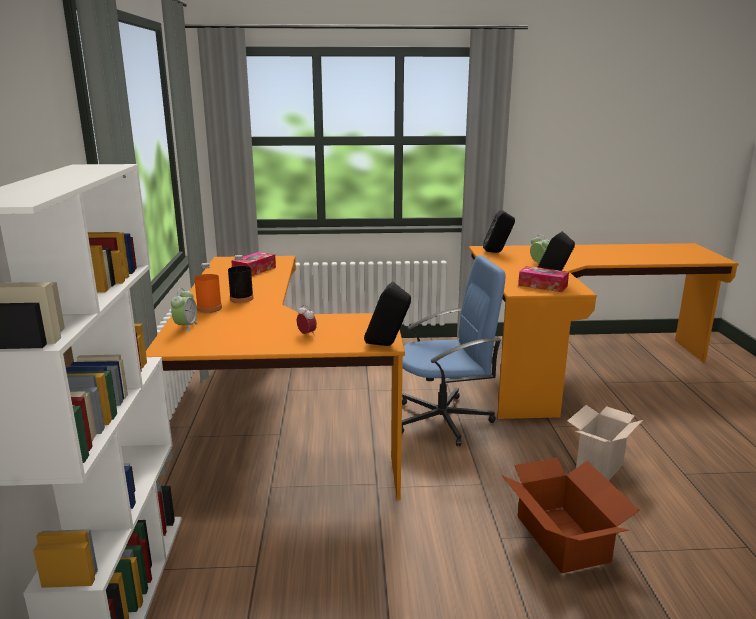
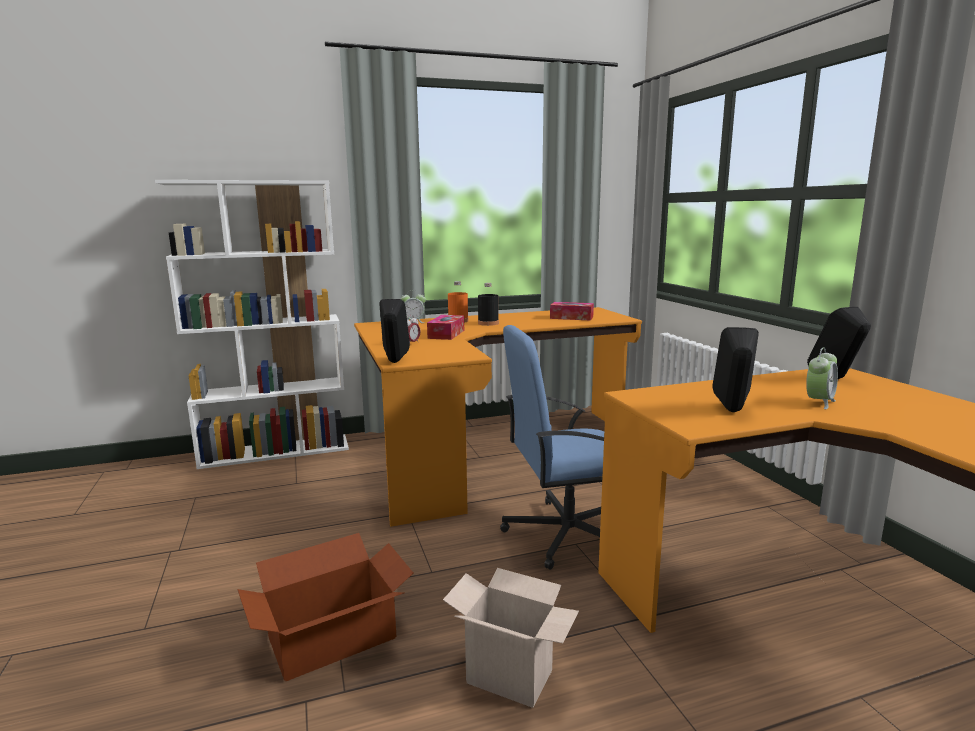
camera: 75 degrees right, 5 degrees down
blue office chair [402,255,505,446] -> blue office chair turned 105 degrees clockwise [500,325,604,570]
tissue box [518,266,569,292] -> tissue box moved to [427,315,464,340]

